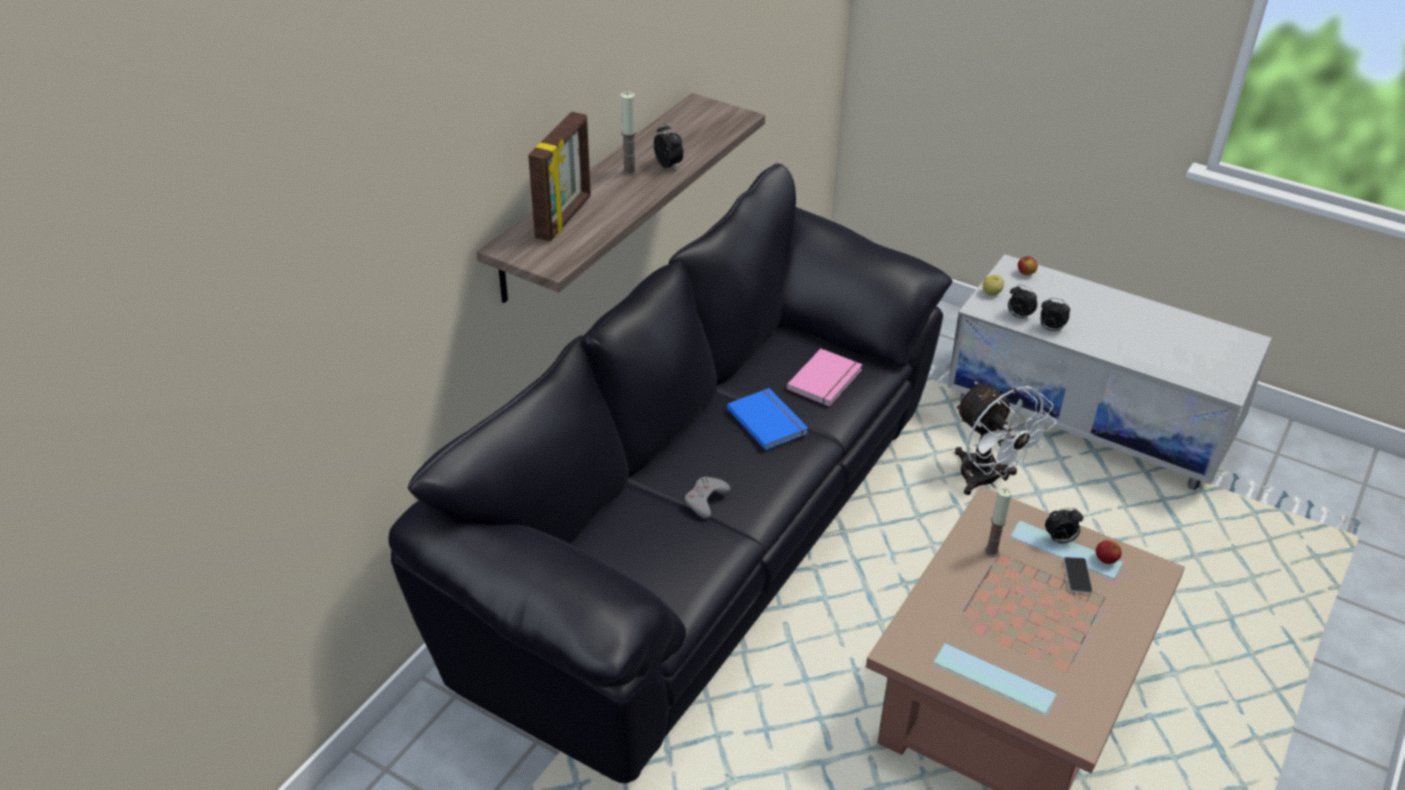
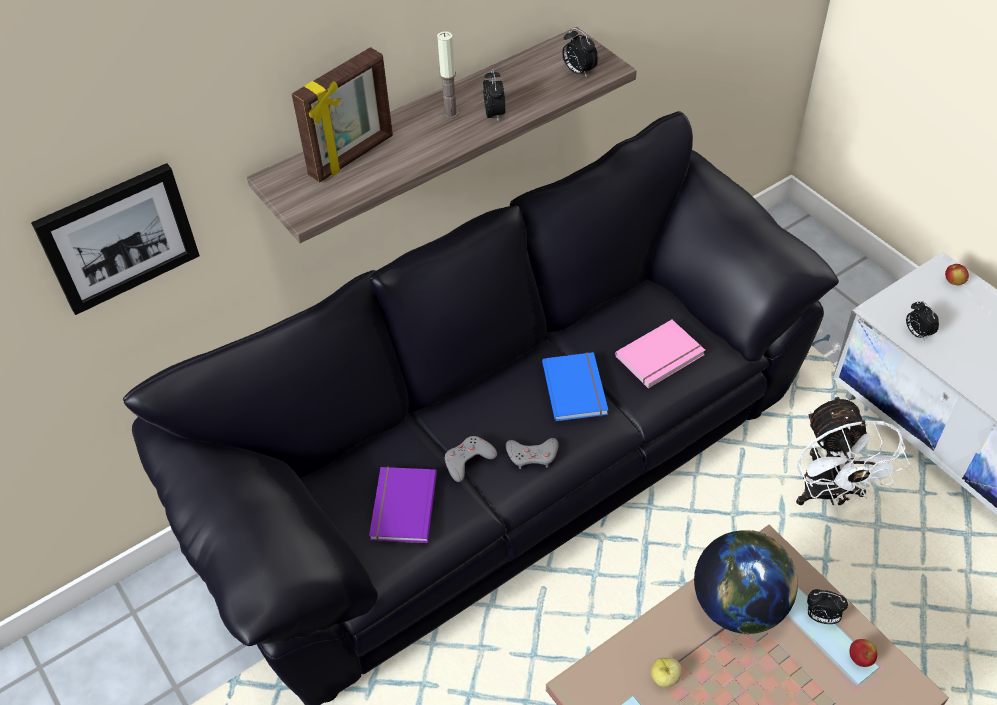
camera: 25 degrees right, 10 degrees up
apple [983,275,1004,295] -> apple moved to [651,658,682,687]
candle [985,487,1012,557] -> globe [694,530,798,635]
alarm clock [1040,298,1070,332] -> alarm clock moved to [562,28,598,77]
phone [1063,557,1093,593] -> none
none -> picture [31,163,200,315]
none -> purple book [369,467,437,543]
none -> grey game controller [505,438,558,469]

